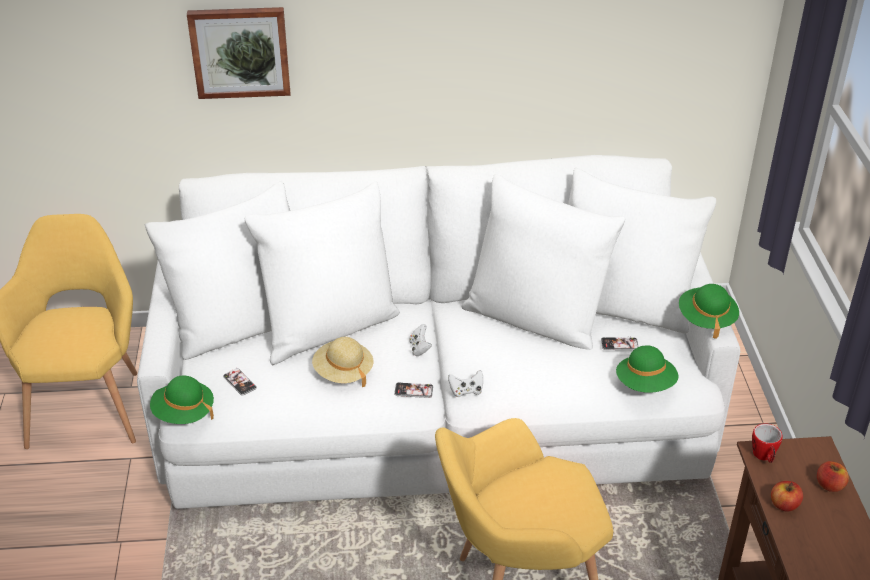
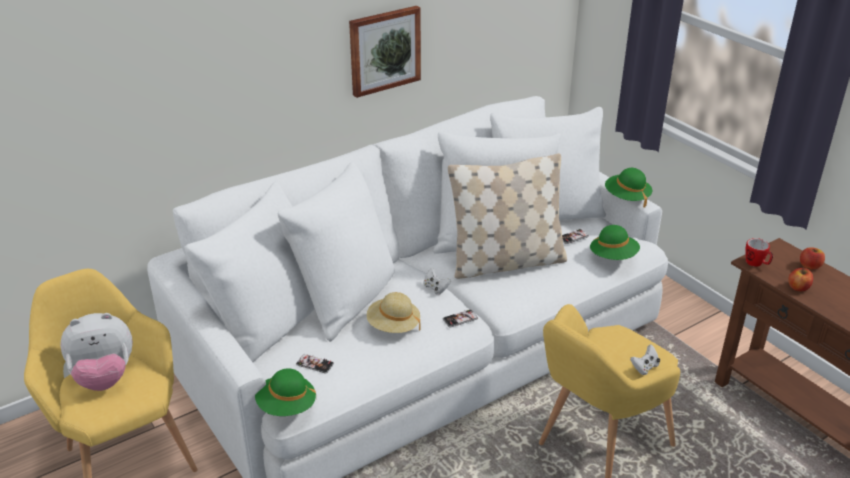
camera: 30 degrees left, 5 degrees down
picture [187,7,291,99] -> picture moved to [349,6,421,98]
white game controller [448,370,483,397] -> white game controller moved to [630,344,660,375]
none -> plush toy [60,313,133,391]
none -> beige pillow [448,153,567,279]

